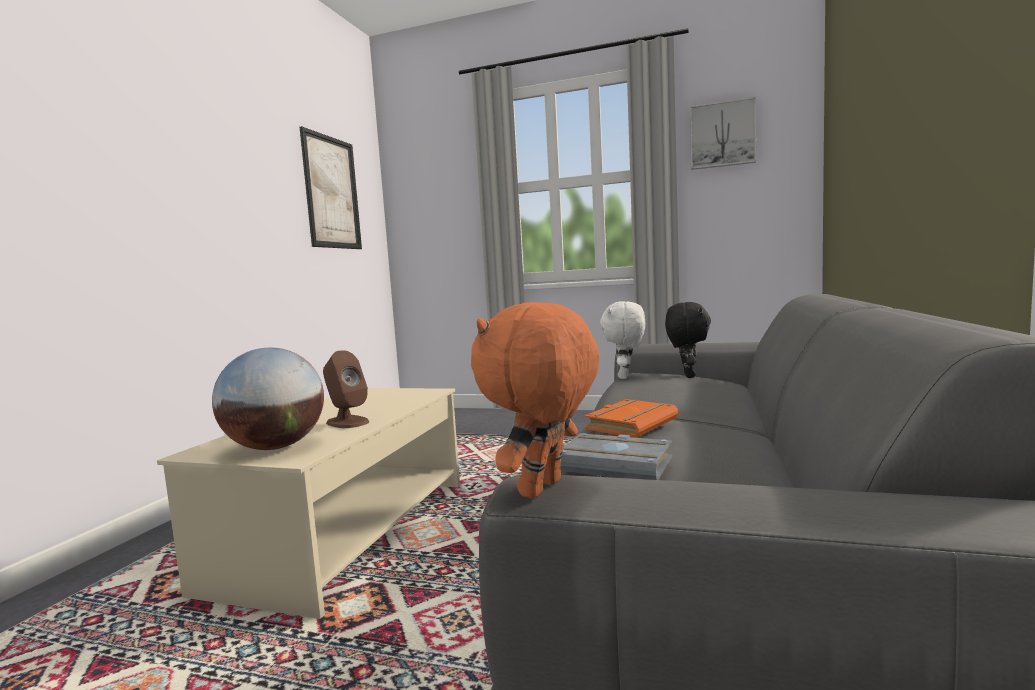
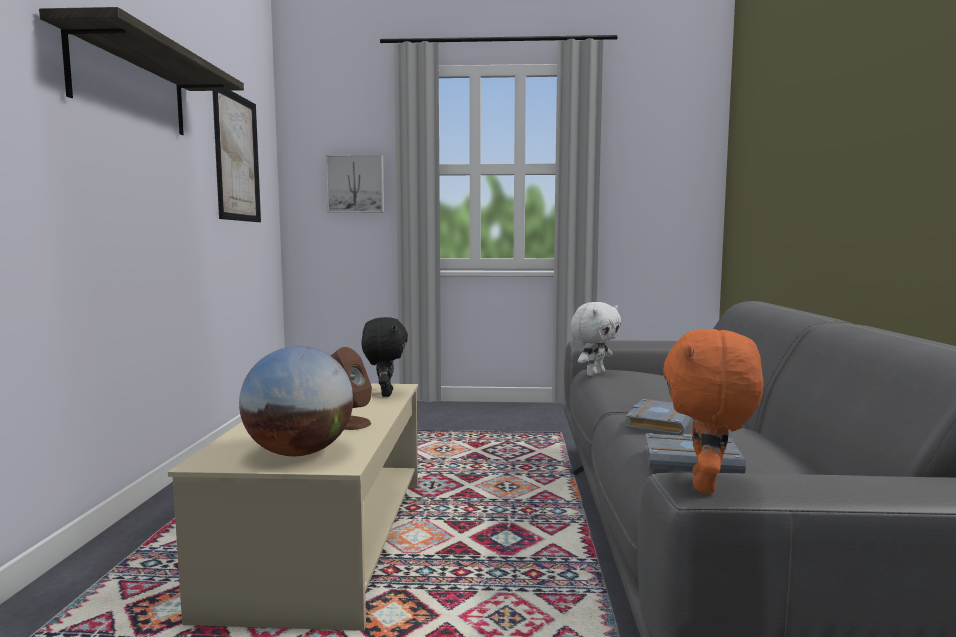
camera: 15 degrees left, 0 degrees up
orange book [584,399,678,438] -> grey book [625,399,692,436]
white plush toy [600,301,645,379] -> white plush toy turned 135 degrees counterclockwise [571,302,621,376]
black plush toy [665,302,711,378] -> black plush toy moved to [361,317,408,397]
picture [690,97,756,170] -> picture moved to [326,154,384,213]
none -> shelf [39,7,244,135]

